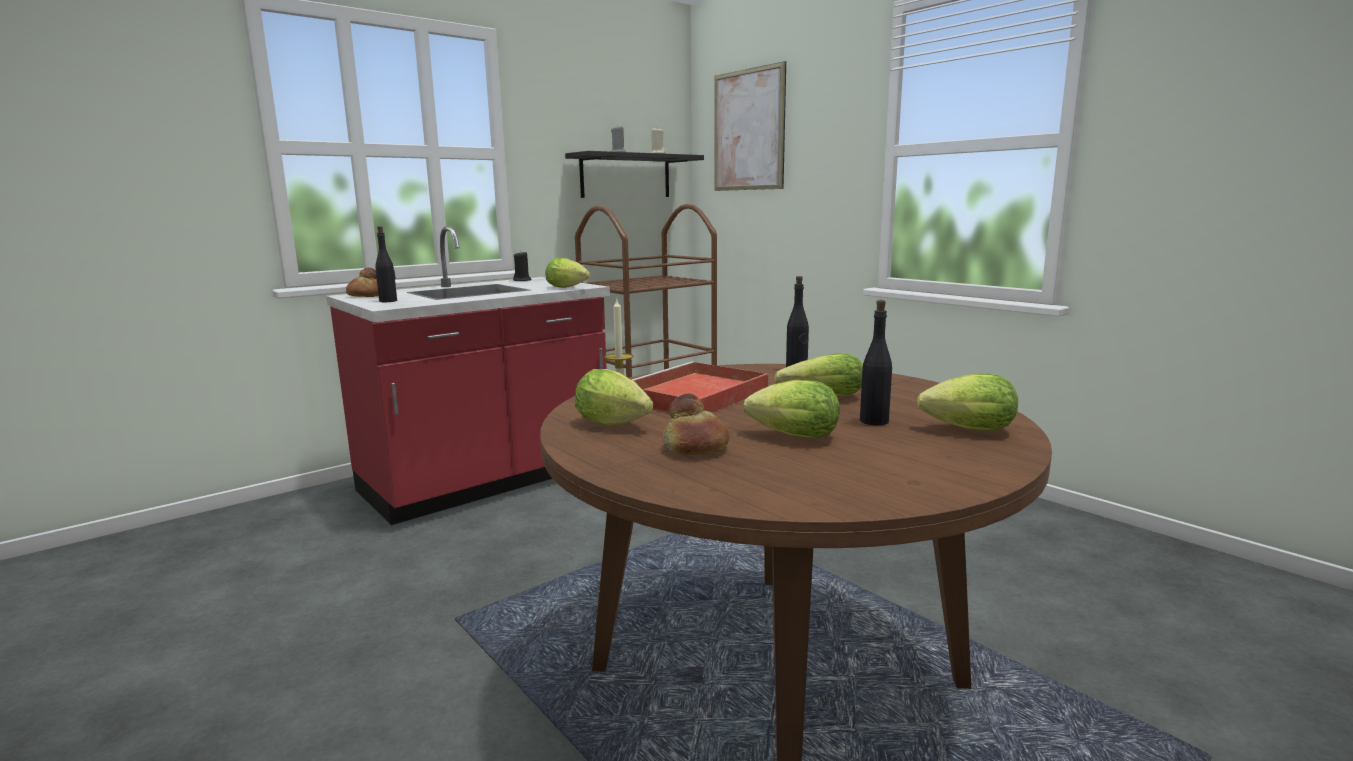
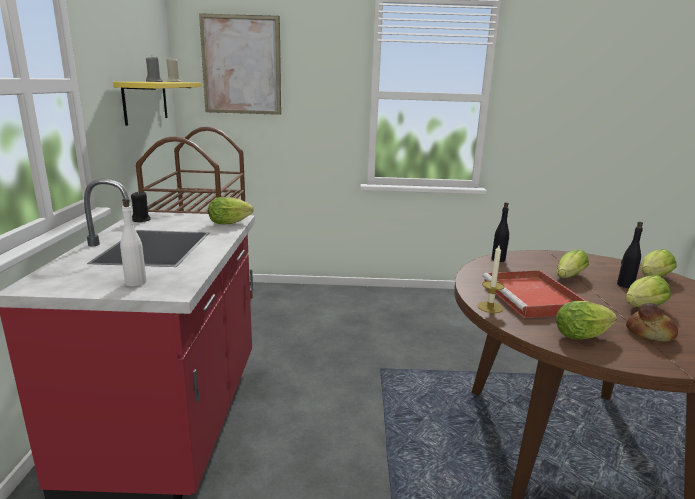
camera: 50 degrees left, 5 degrees up
bread [346,268,379,297] -> none
black bottle [375,226,397,302] -> white bottle [120,198,147,286]
black shelf [565,151,704,198] -> yellow shelf [113,82,202,126]

